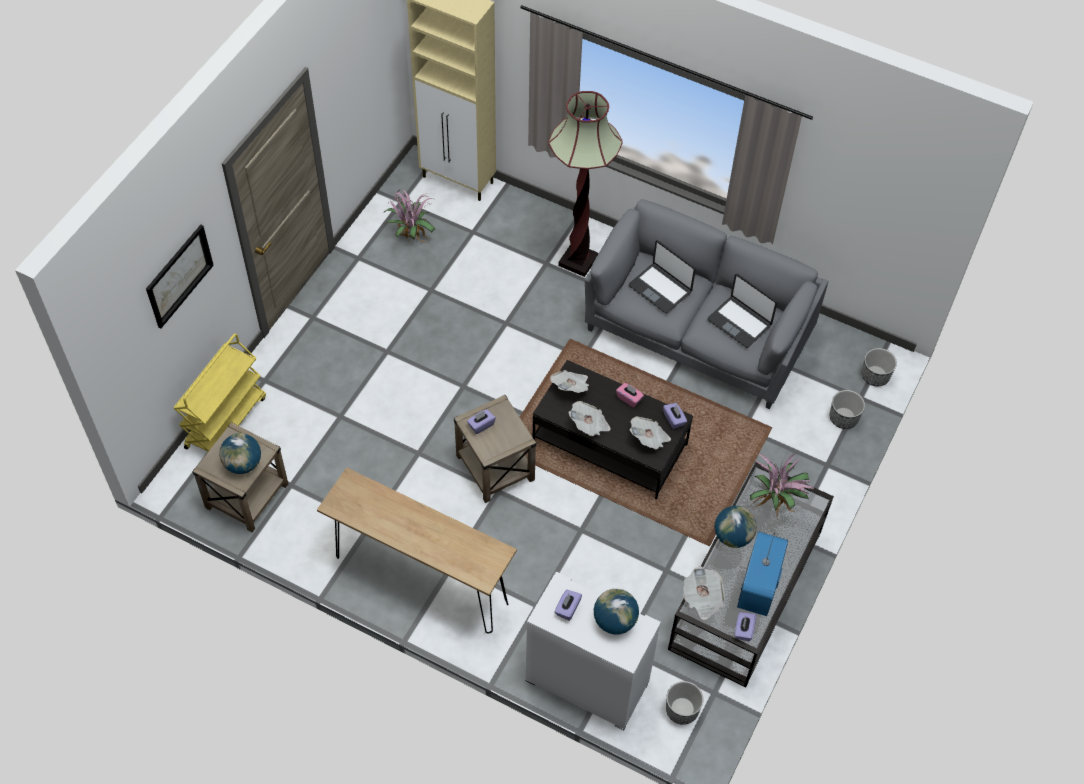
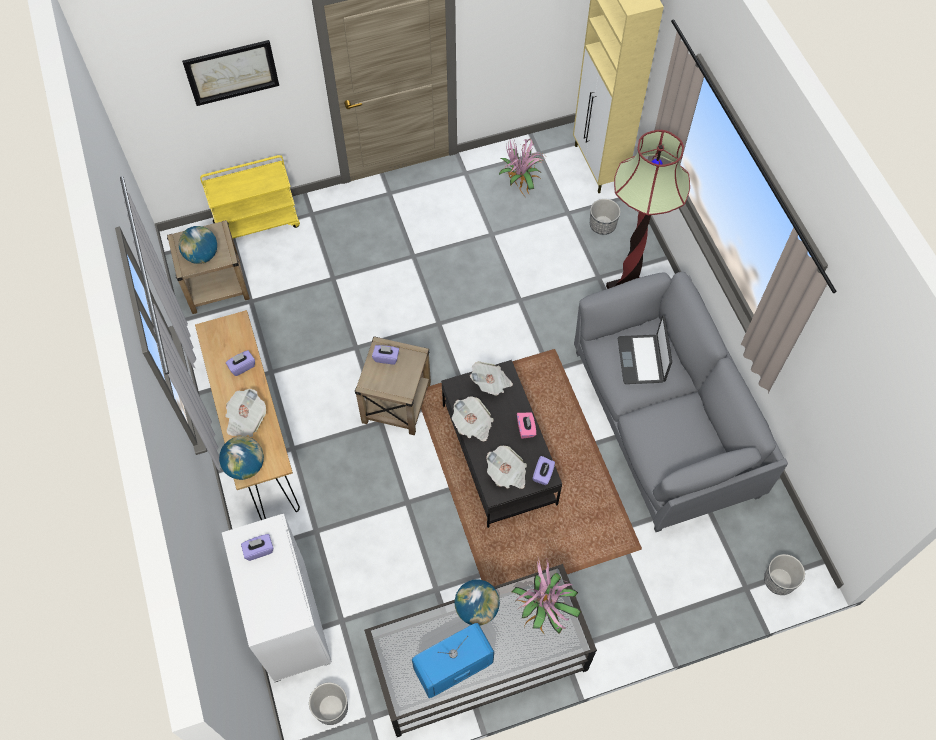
camera: 45 degrees right, 5 degrees up
globe [594,589,639,634] -> globe moved to [219,436,264,480]
newspaper [683,566,725,620] -> newspaper moved to [225,389,266,437]
laptop [707,274,777,348] -> none
purple tissue box [735,612,756,642] -> purple tissue box moved to [226,350,255,376]
planter [829,390,865,429] -> planter moved to [590,199,620,235]

